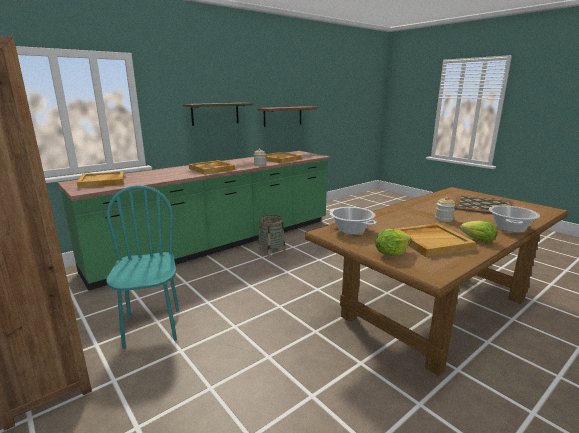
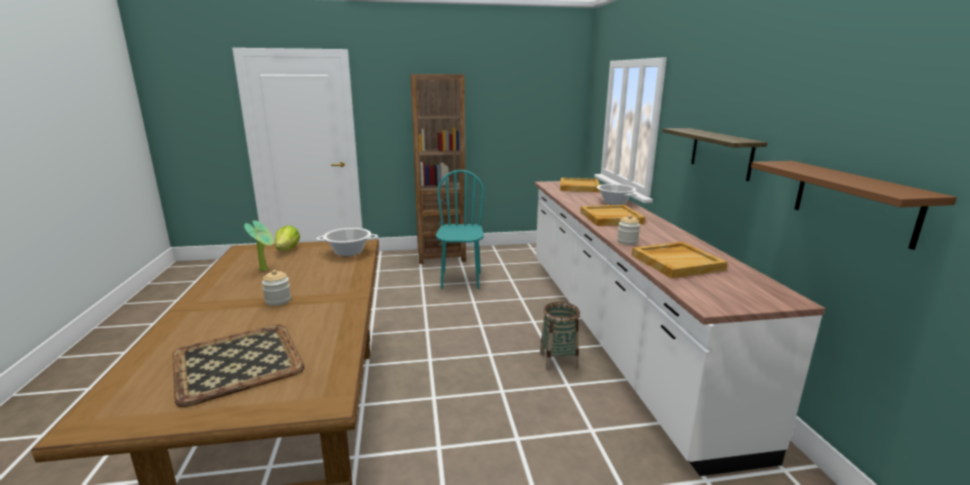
camera: 120 degrees right, 0 degrees up
green counter [58,151,330,291] -> white counter [535,181,825,476]
turquoise chair [106,185,179,349] -> turquoise chair turned 105 degrees counterclockwise [436,170,484,289]
beige tray [394,223,476,257] -> potted plant [244,220,274,271]
lettuce [460,221,497,242] -> none
cooking pot [489,205,540,233] -> cooking pot moved to [597,184,637,205]

